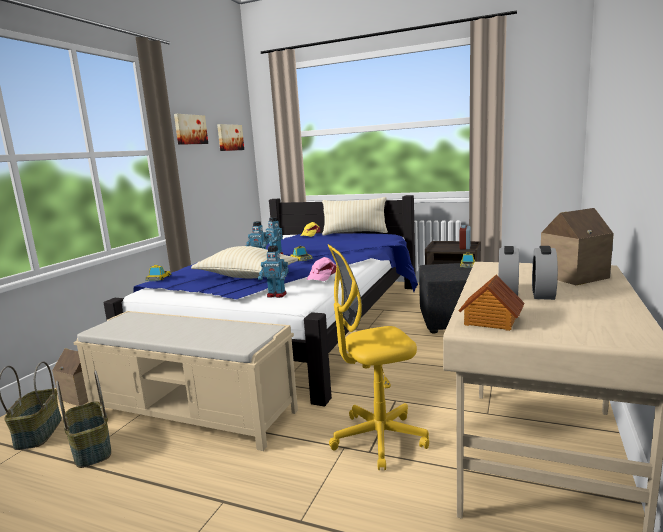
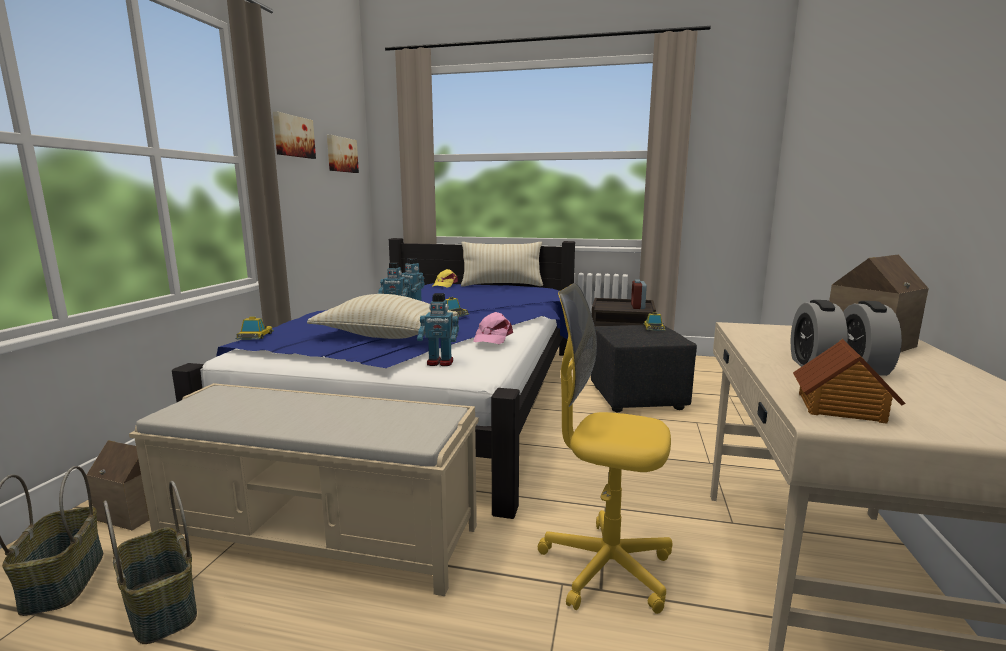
camera: 10 degrees left, 0 degrees up
yellow office chair [328,244,429,470] -> yellow office chair turned 45 degrees clockwise [538,283,672,614]

